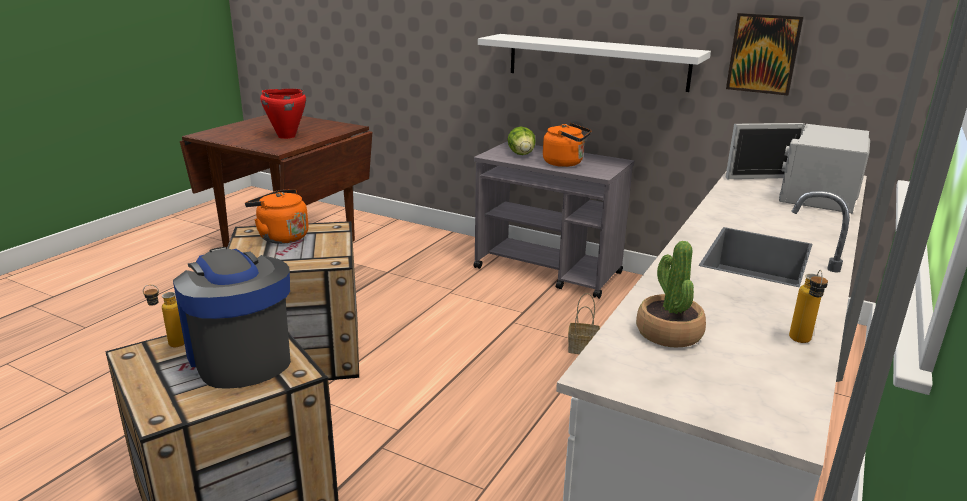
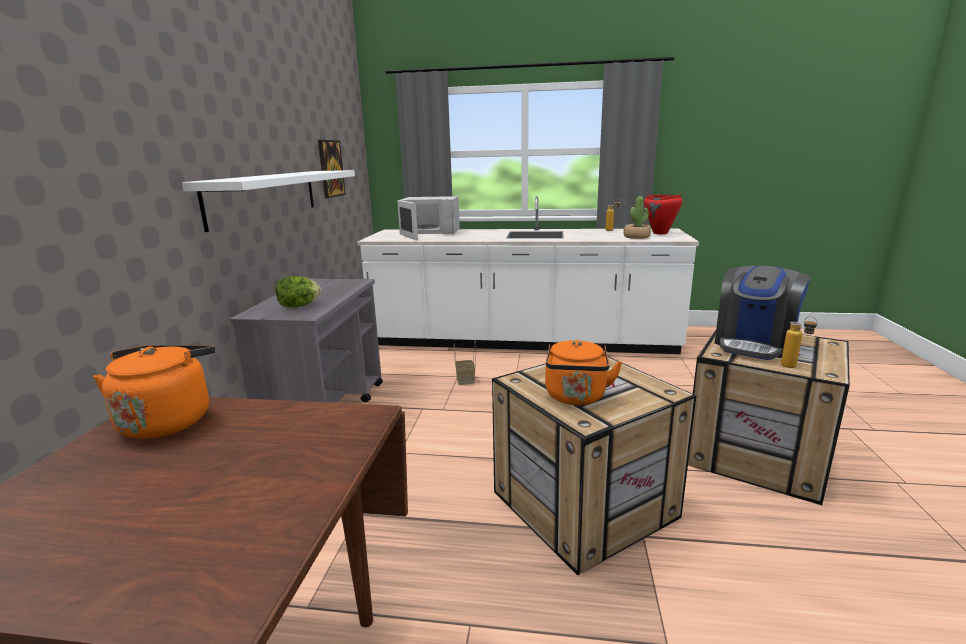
camera: 110 degrees left, 5 degrees down
red cooking pot [260,89,306,139] -> red cooking pot moved to [644,195,683,234]
orange kettle [543,123,591,167] -> orange kettle moved to [93,345,215,439]

